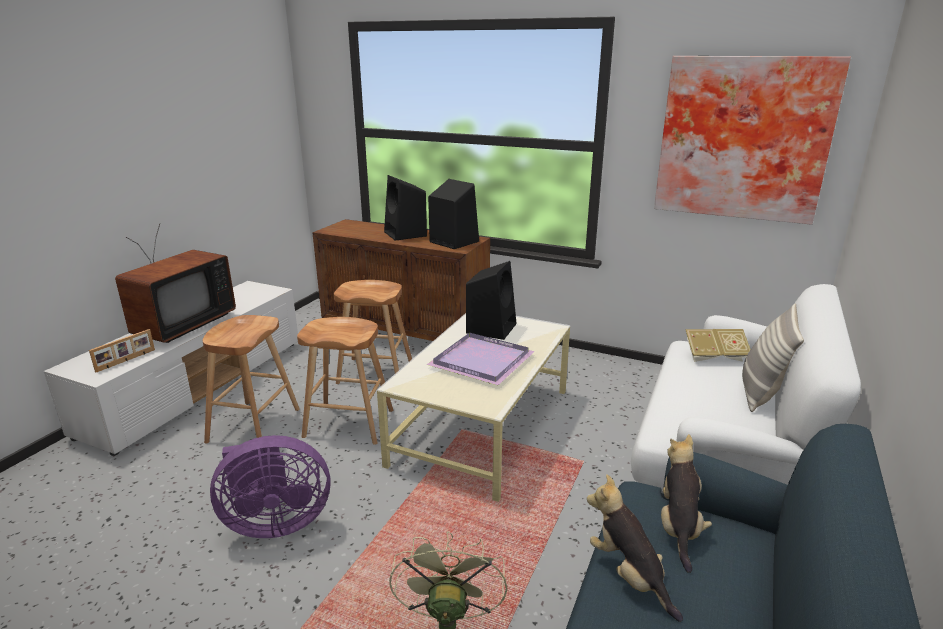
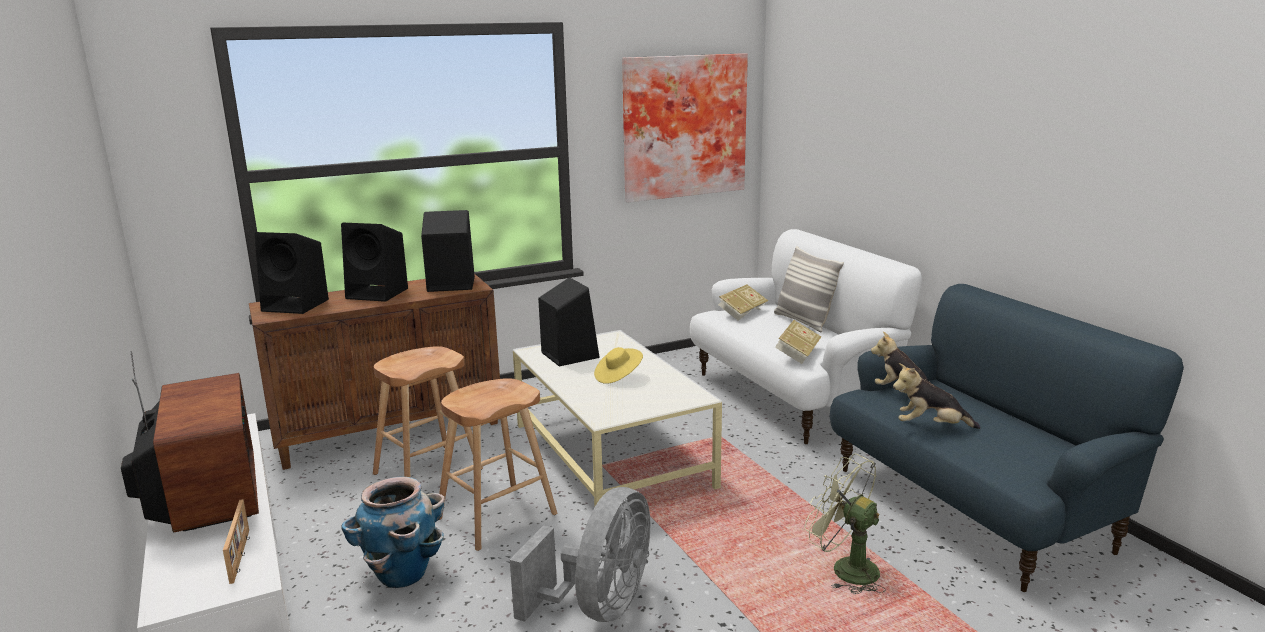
camera: 50 degrees left, 5 degrees down
brown stool [203,315,300,444] -> planter [342,477,445,588]
purple fan [210,435,330,538] -> grey fan [510,487,650,622]
purple tray [427,333,535,385] -> yellow hat [594,347,643,384]
none -> black speaker [255,232,329,314]
none -> book [775,320,821,364]

